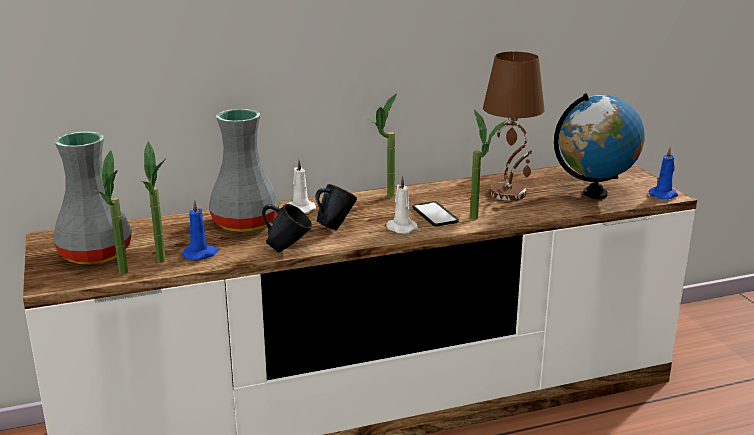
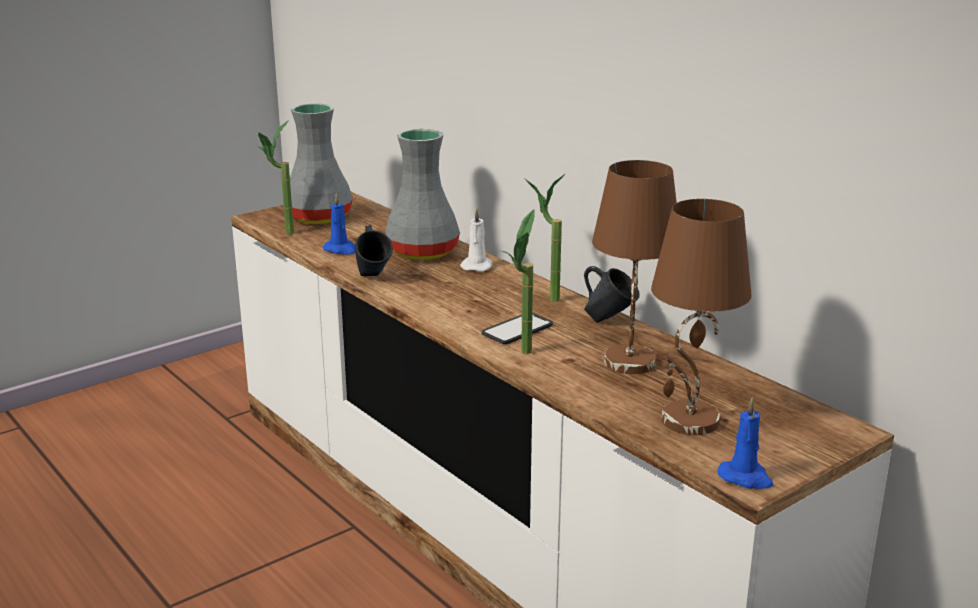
camera: 70 degrees right, 0 degrees up
potted plant [141,141,166,263] -> none
blue mug [315,184,357,230] -> blue mug moved to [584,266,640,323]
white candle [386,176,418,234] -> none
globe [554,93,645,199] -> brown table lamp [651,199,752,435]

